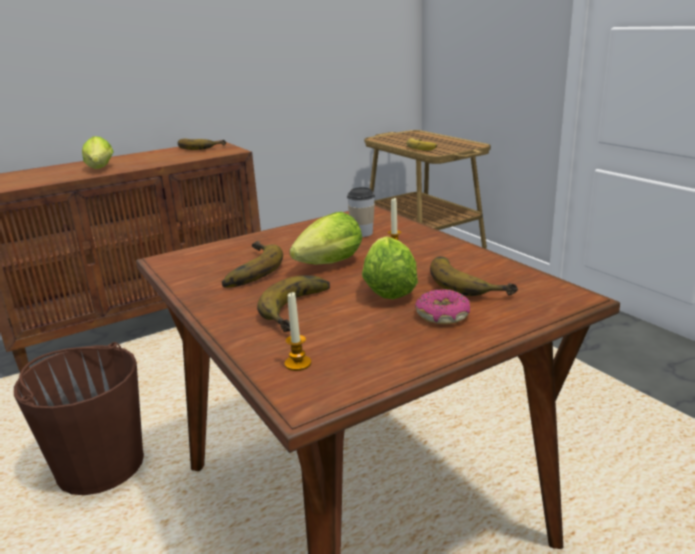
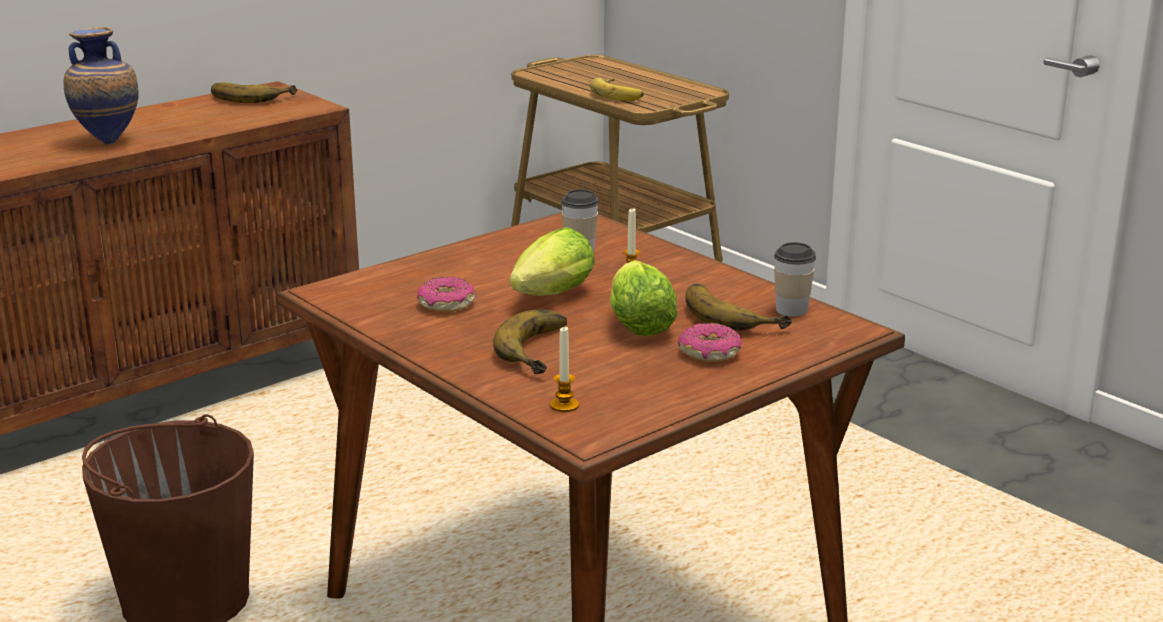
camera: 10 degrees left, 0 degrees up
lettuce [82,136,114,169] -> vase [64,27,139,145]
banana [222,241,283,288] -> donut [417,277,475,312]
none -> cup [774,242,816,317]

